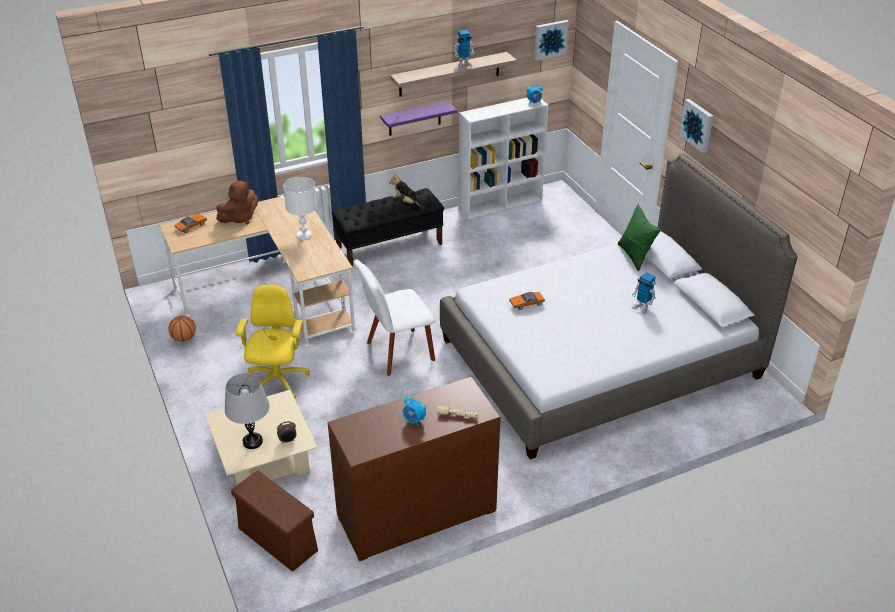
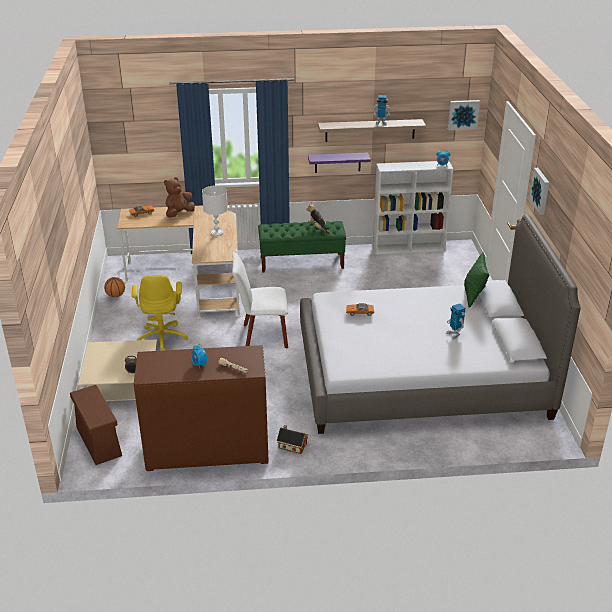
camera: 20 degrees right, 5 degrees down
brown plush toy [216,181,258,224] -> brown plush toy turned 150 degrees clockwise [164,177,195,218]
grey table lamp [225,373,270,449] -> none
yellow office chair [236,285,310,398] -> yellow office chair turned 150 degrees clockwise [132,275,188,351]
black bench [331,188,444,267] -> green bench [258,221,346,272]
none -> toy house [277,425,308,454]

